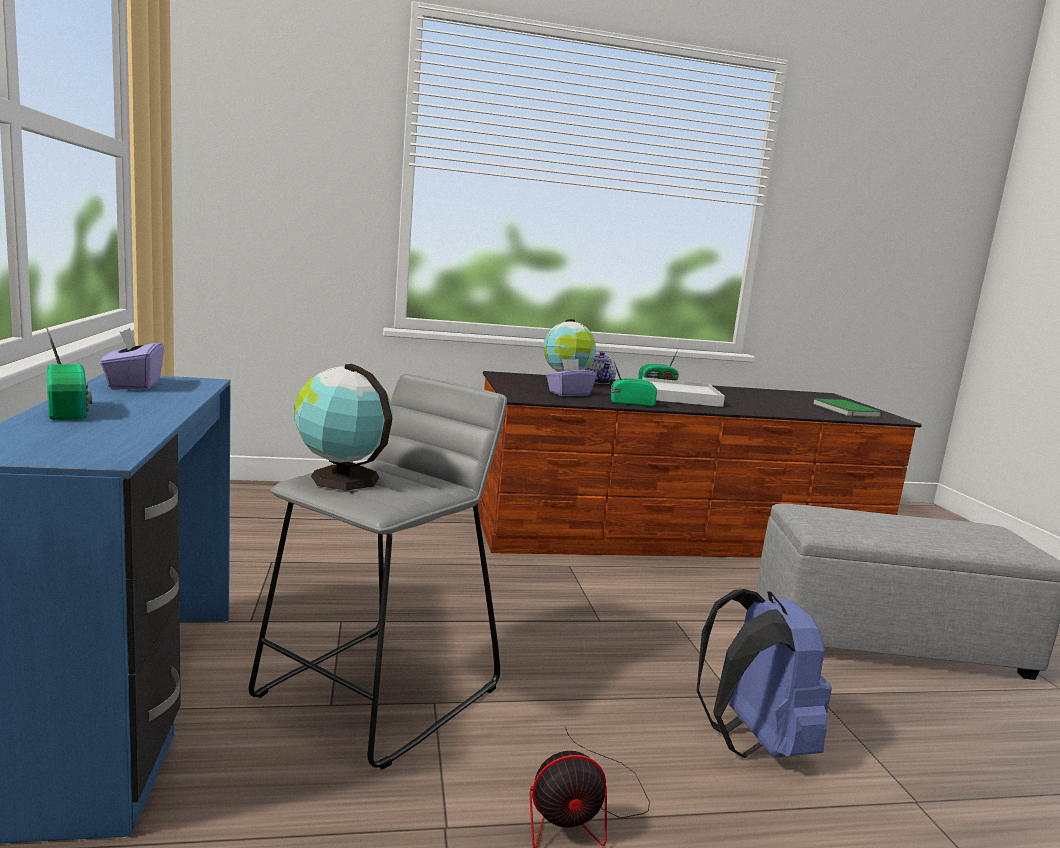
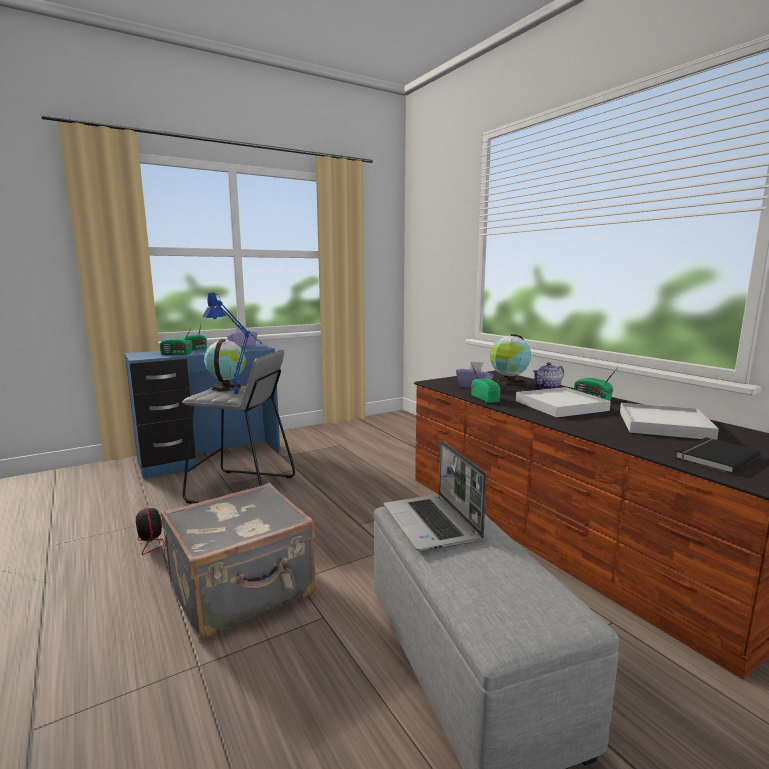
camera: 70 degrees right, 0 degrees up
blue backpack [697,589,832,758] -> grey suitcase [161,483,315,640]
green book [813,398,882,417] -> black book [675,437,761,474]
none -> radio [160,327,192,355]
none -> blue table lamp [202,292,262,396]
none -> laptop [384,440,487,551]
none -> white tray [620,403,719,440]

